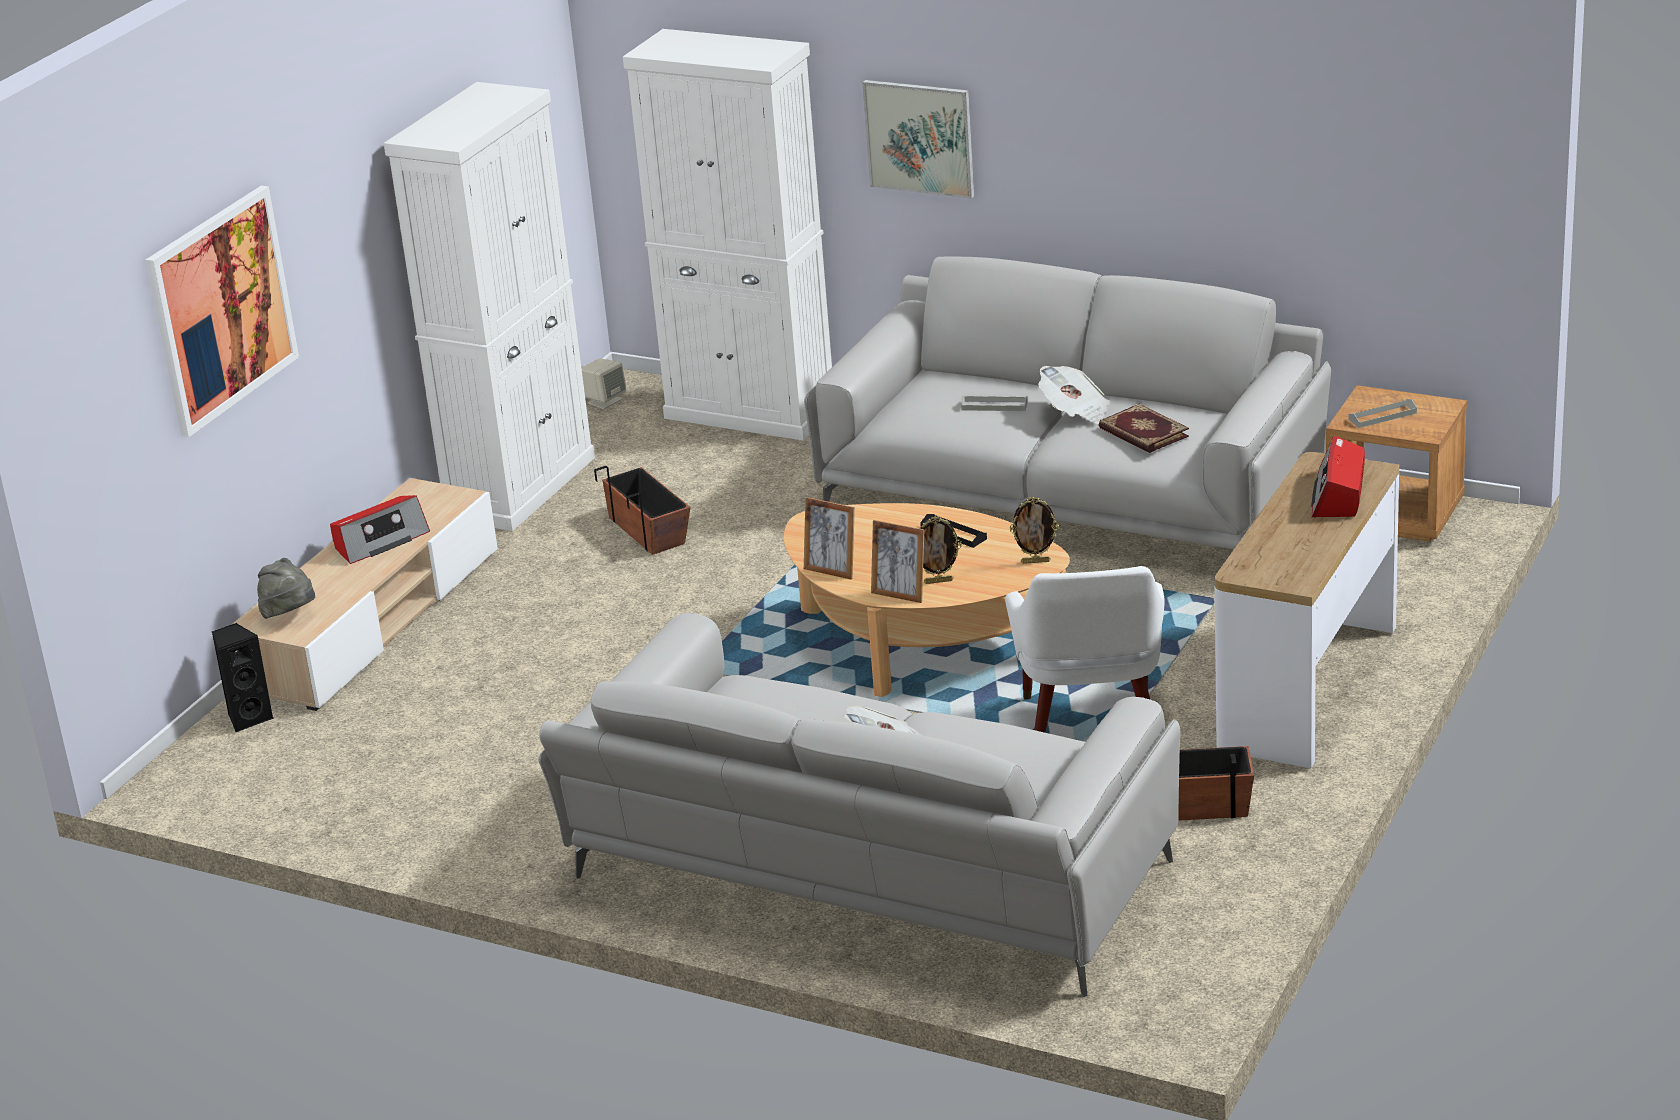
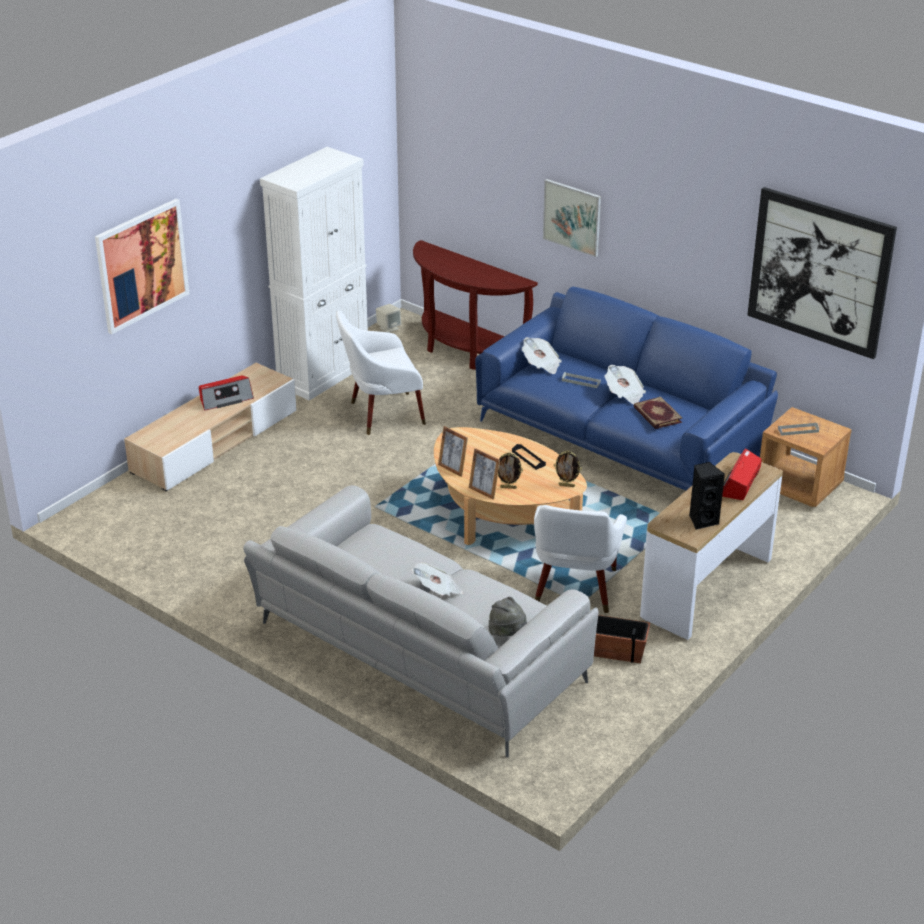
camera: 10 degrees right, 5 degrees up
black speaker [212,623,274,733] -> black speaker moved to [689,462,725,530]
grey hat [257,558,315,619] -> grey hat moved to [489,597,527,636]
planter [594,466,691,555] -> white armchair [336,310,426,435]
white cabinet [623,29,832,441] -> brown console table [413,240,538,370]
grey sofa [804,257,1331,550] -> blue sofa [475,287,778,491]
none -> newspaper [522,337,562,374]
none -> picture [747,187,897,359]

